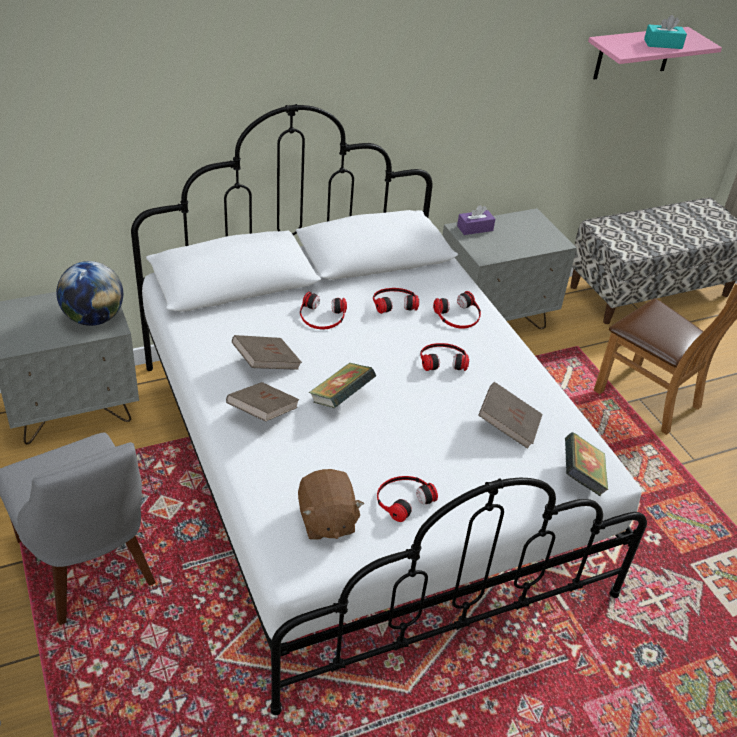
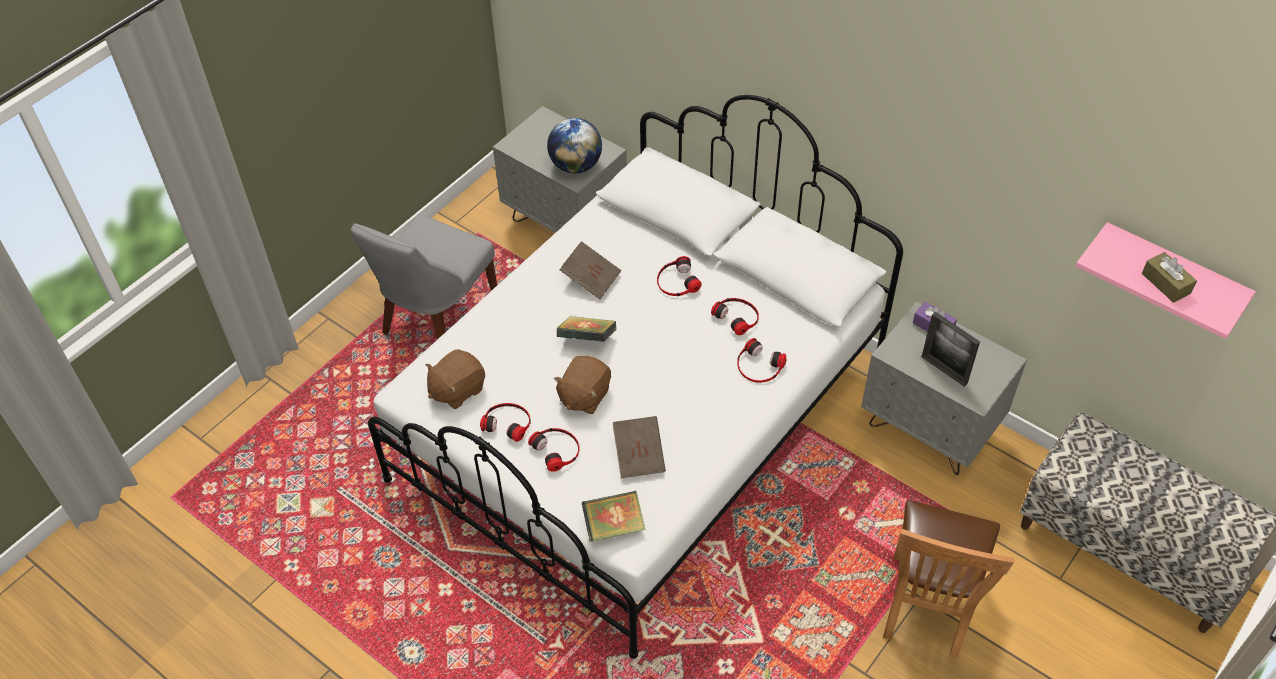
camera: 65 degrees right, 10 degrees up
brown book [226,382,300,422] -> none
headphones [420,343,469,371] -> headphones moved to [528,428,579,472]
turquoise tissue box [644,15,687,49] -> brown tissue box [1142,252,1197,303]
none -> brown plush toy [553,356,611,414]
none -> picture frame [922,311,980,387]

